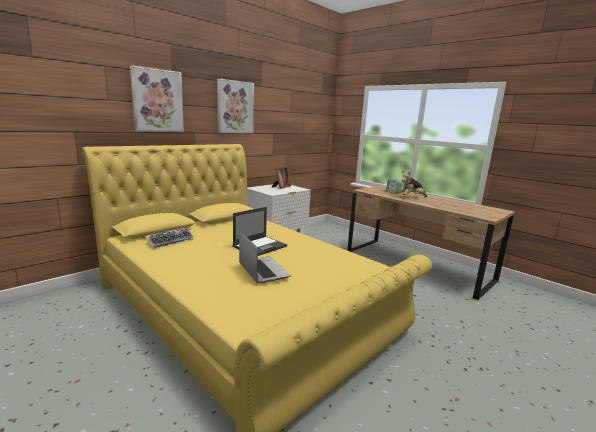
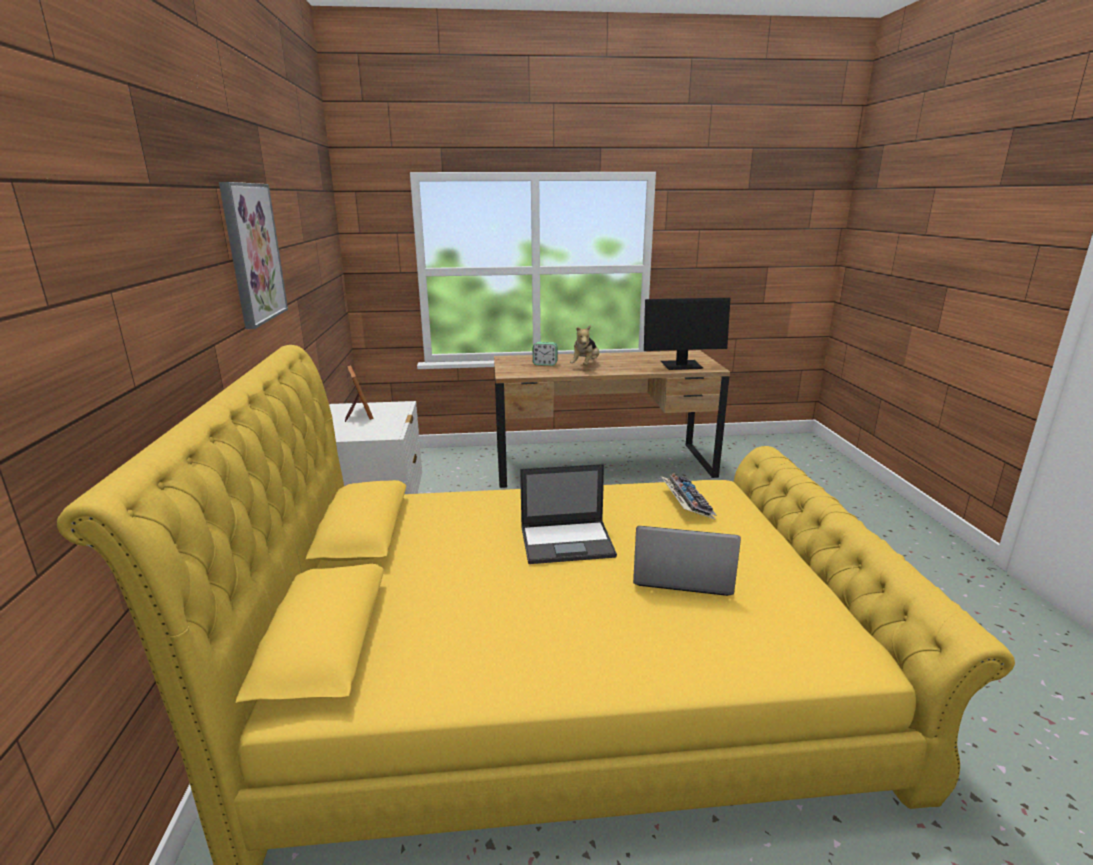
camera: 50 degrees left, 5 degrees up
picture [130,65,184,132] -> none
keyboard [145,228,194,249] -> keyboard moved to [661,473,717,520]
laptop [233,207,287,256] -> laptop turned 90 degrees clockwise [520,464,617,564]
none -> monitor [644,298,731,370]

